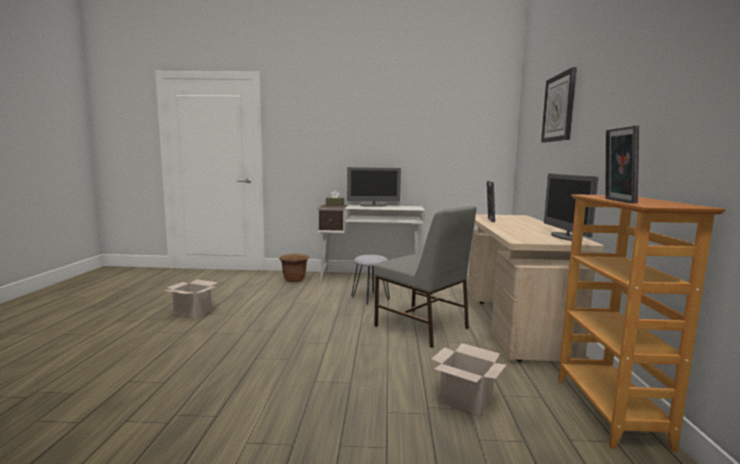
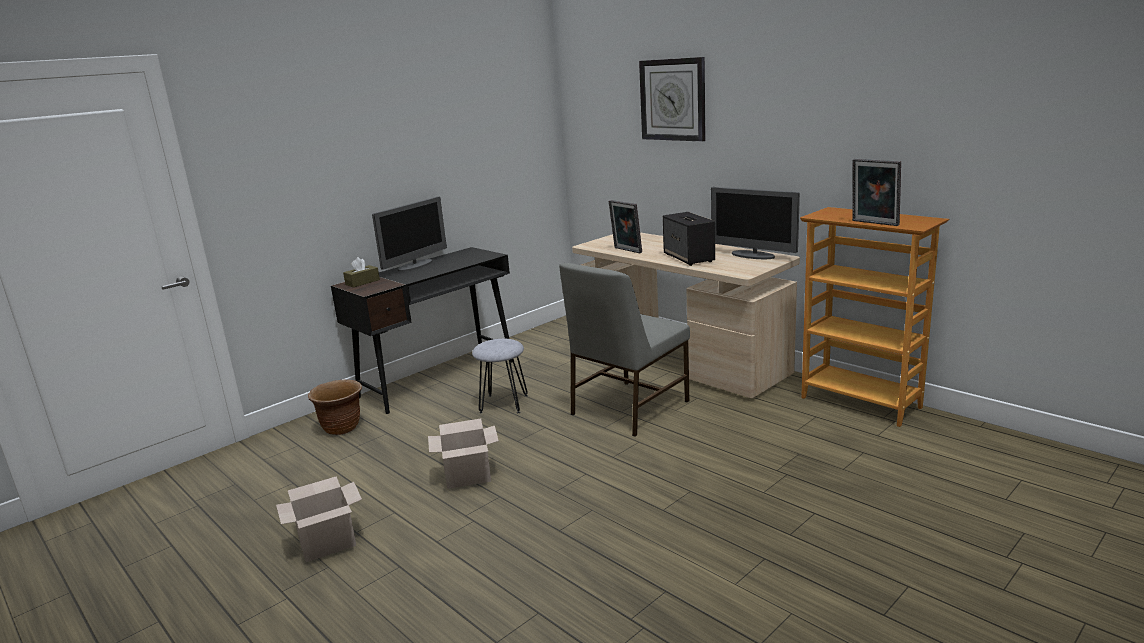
camera: 45 degrees left, 10 degrees up
white desk [317,204,425,282] -> black desk [331,247,514,414]
grey chair [374,206,477,348] -> grey chair turned 135 degrees clockwise [559,263,690,437]
cardboard box [431,343,506,416] -> cardboard box moved to [428,418,499,489]
none -> speaker [663,212,715,266]

